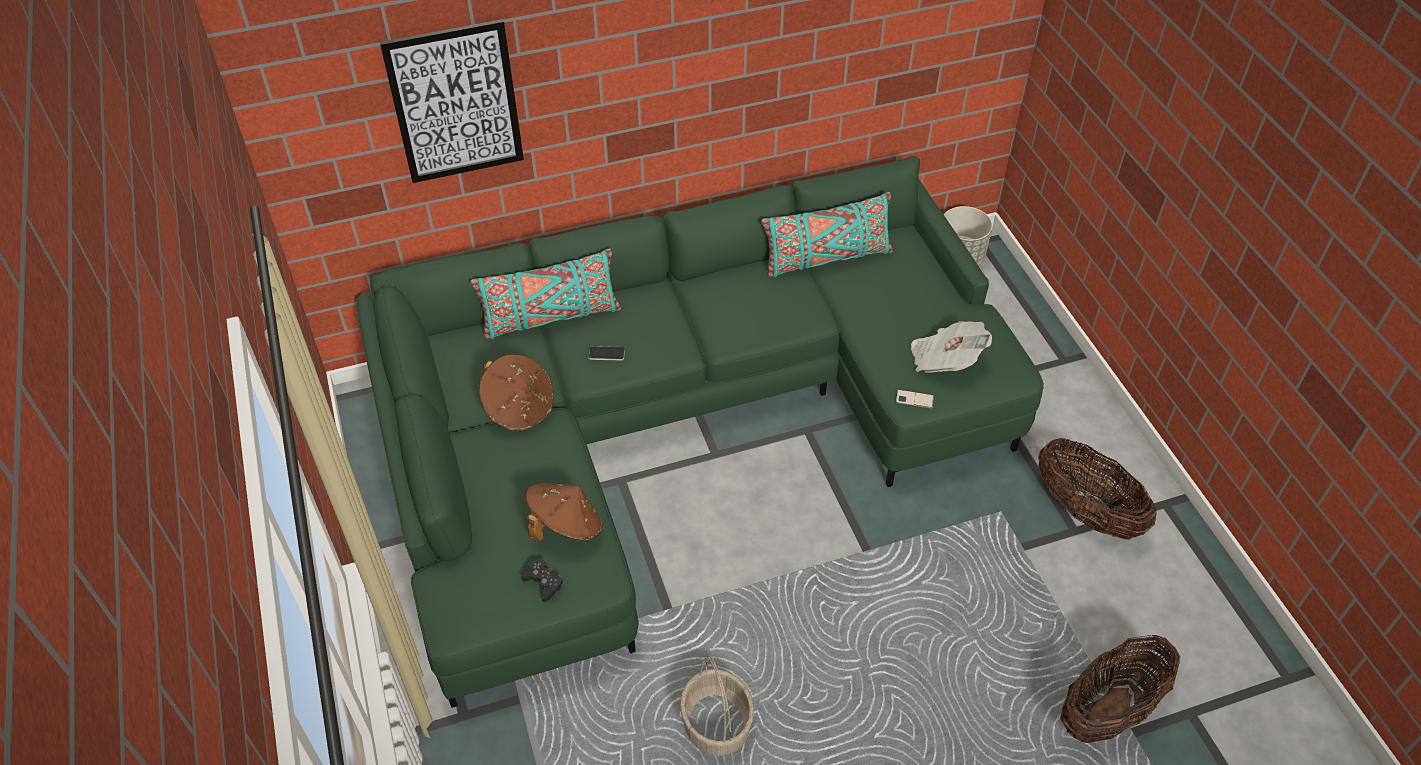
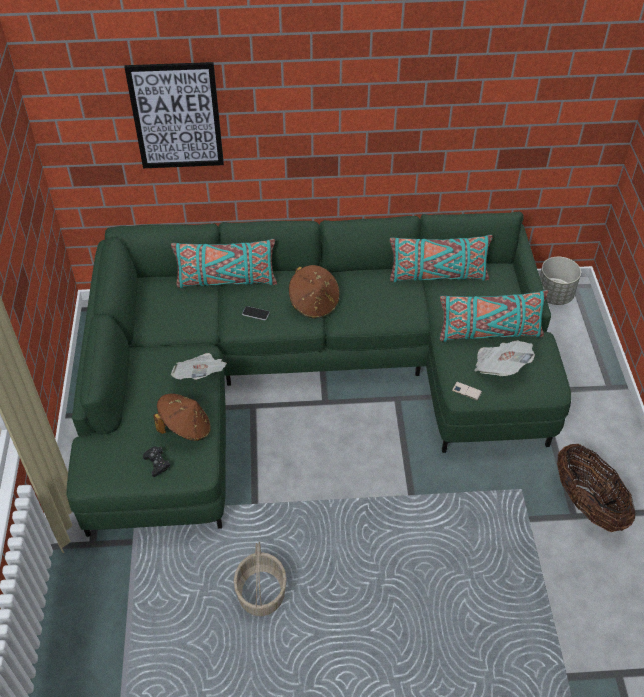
camera: 15 degrees right, 0 degrees up
brown hat [479,354,554,431] -> brown hat moved to [289,265,340,319]
basket [1060,635,1180,743] -> none
none -> newspaper [171,353,227,380]
none -> turquoise pillow [440,290,548,342]

